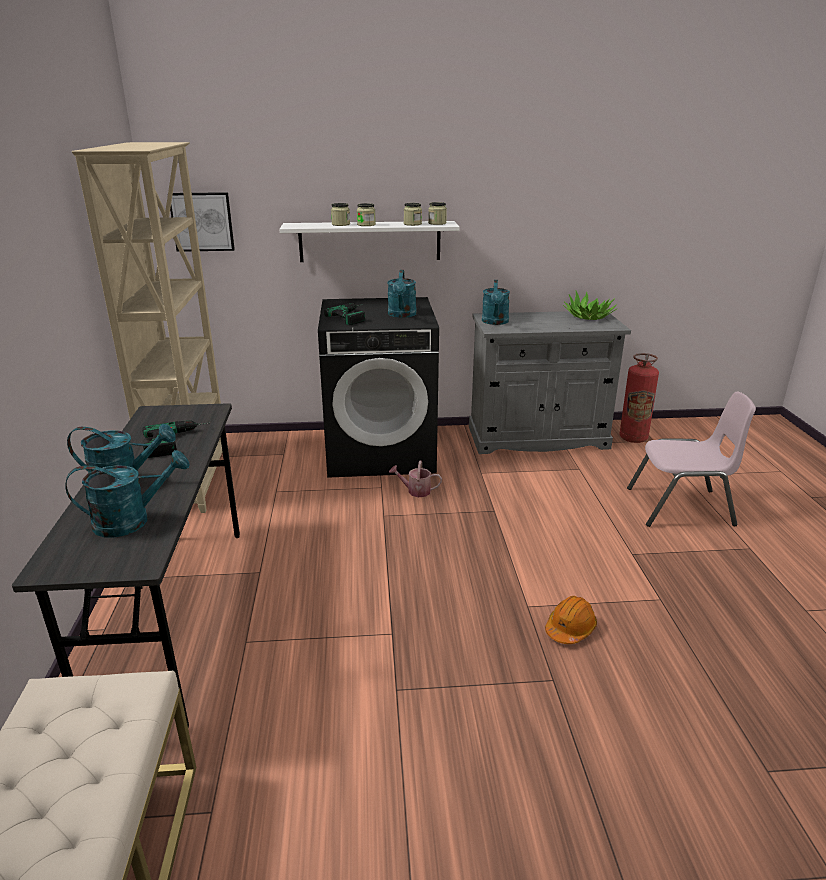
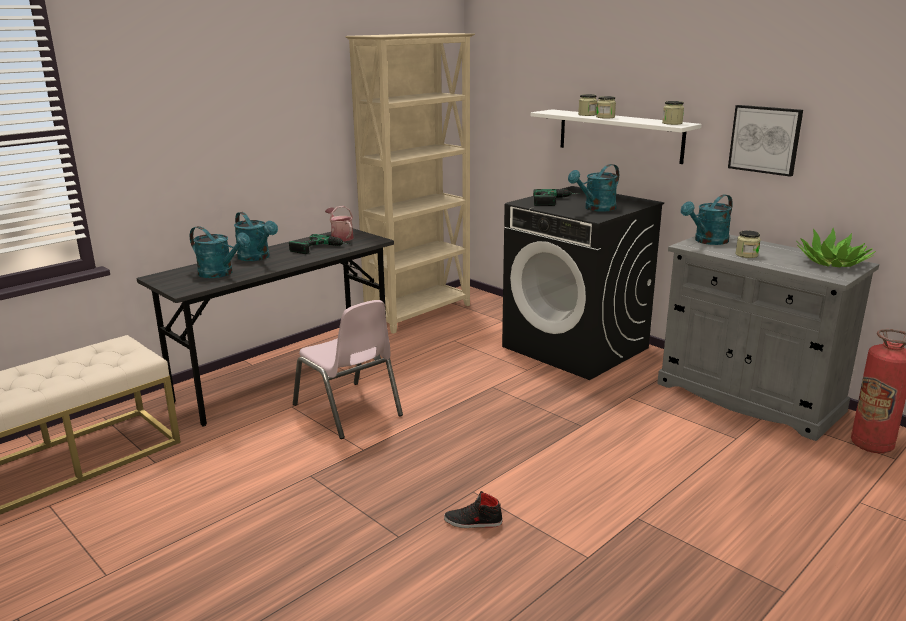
camera: 50 degrees right, 5 degrees down
picture [170,192,235,252] -> picture moved to [728,105,803,177]
watering can [389,461,442,497] -> watering can moved to [325,206,354,241]
jar [404,203,422,226] -> jar moved to [736,230,761,258]
orange hard hat [545,596,597,644] -> black shoe [444,491,503,528]
pink chair [627,392,756,527] -> pink chair moved to [293,300,403,439]

